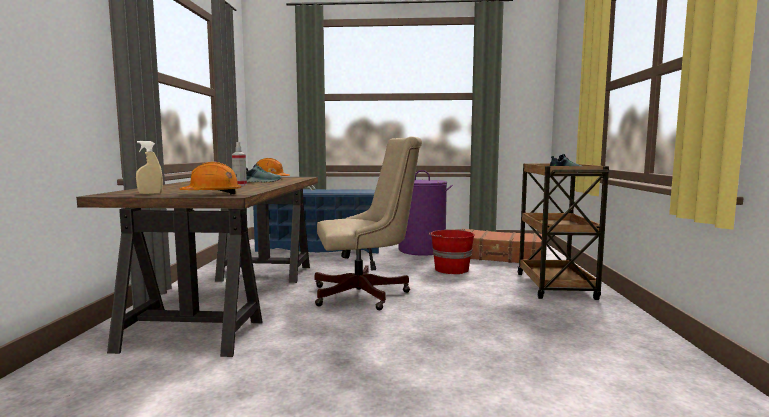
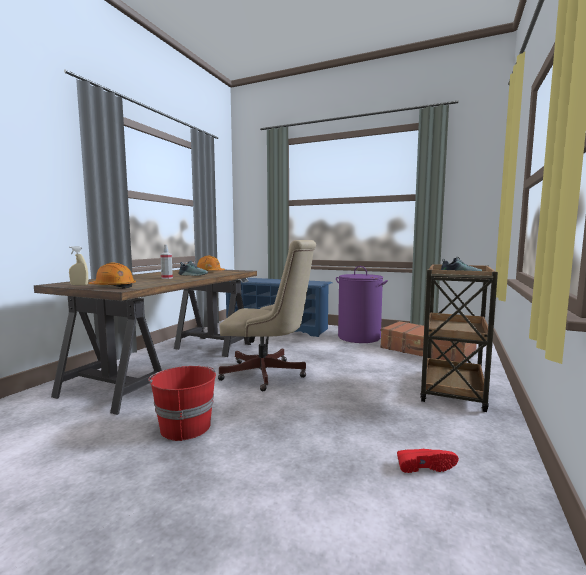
camera: 20 degrees right, 0 degrees up
red bucket [429,229,475,274] -> red bucket moved to [148,366,216,441]
none -> red shoe [397,449,459,473]

